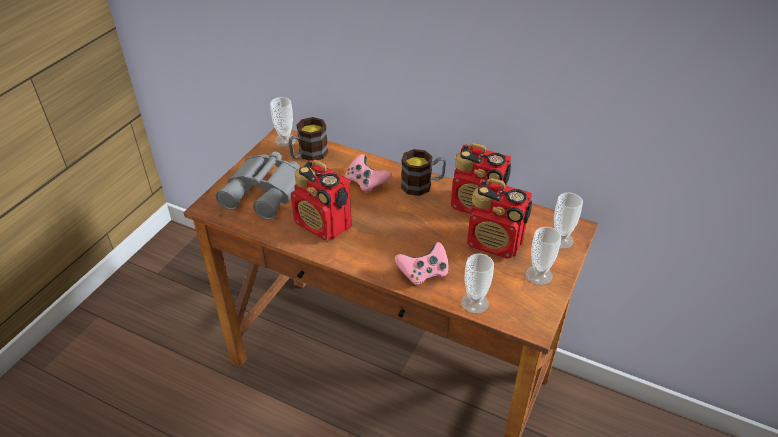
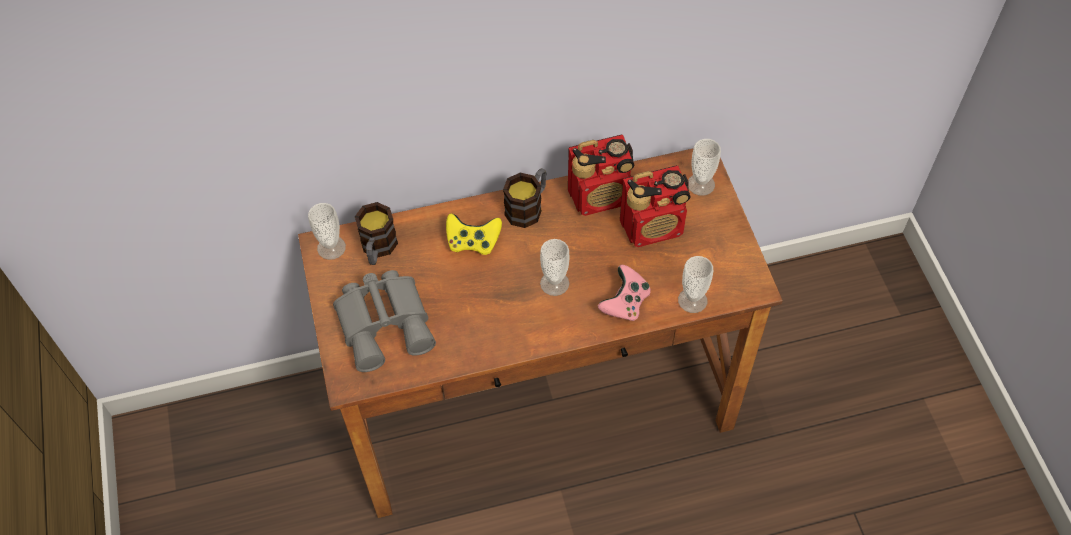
camera: 40 degrees left, 15 degrees up
radio [291,160,352,240] -> none
pink game controller [345,154,391,194] -> yellow game controller [446,213,502,255]
cup [526,227,561,285] -> cup moved to [540,239,570,296]

